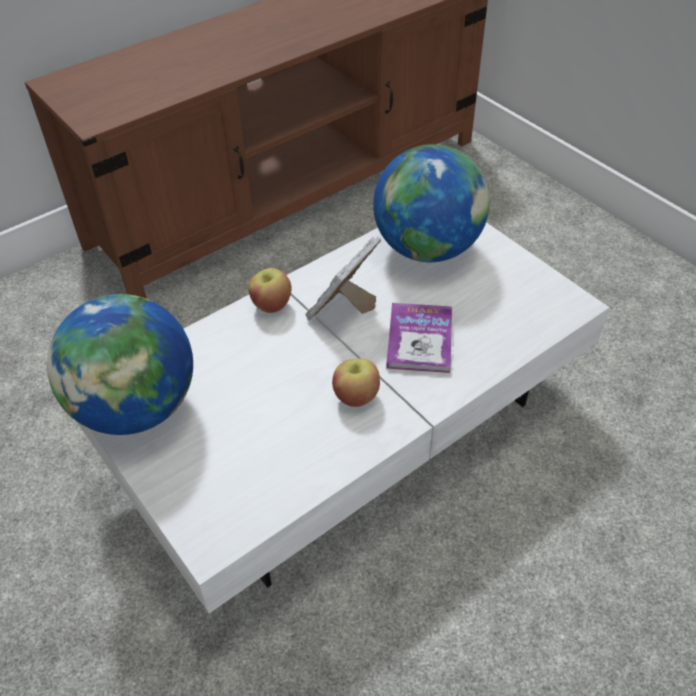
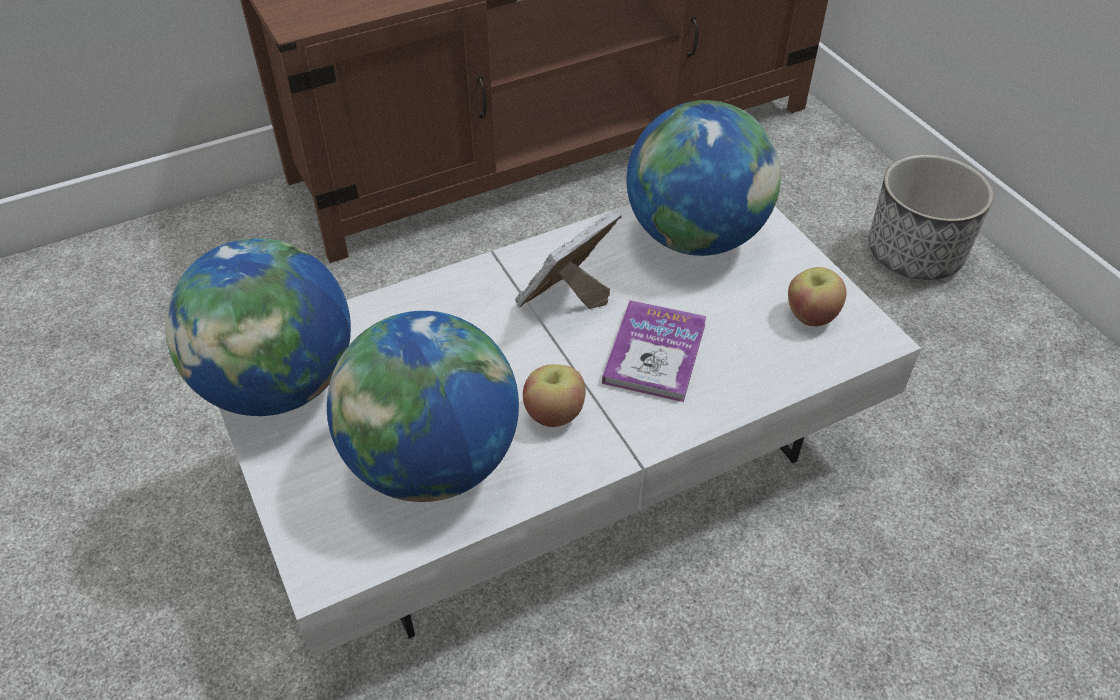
camera: 10 degrees right, 0 degrees up
apple [248,268,292,313] -> apple moved to [788,267,847,326]
none -> globe [327,311,519,502]
none -> planter [869,154,993,280]

